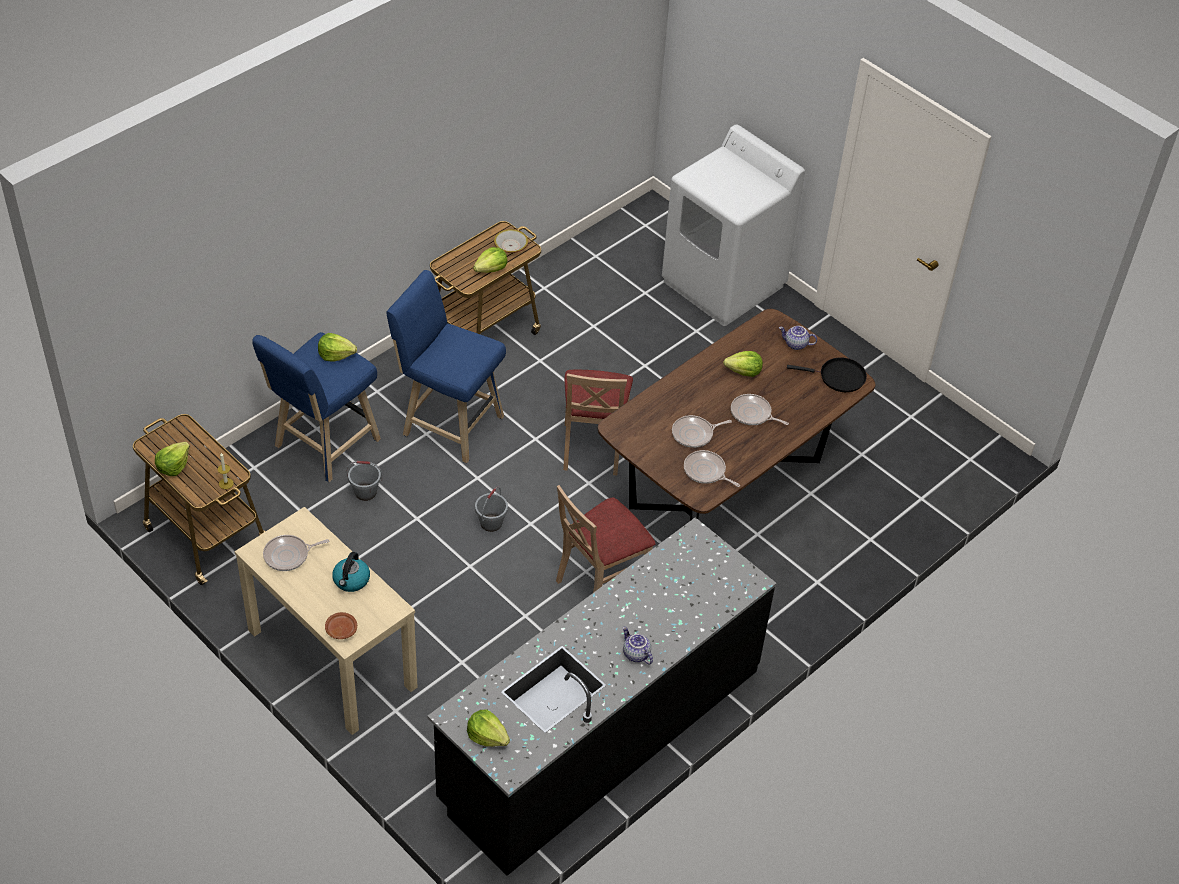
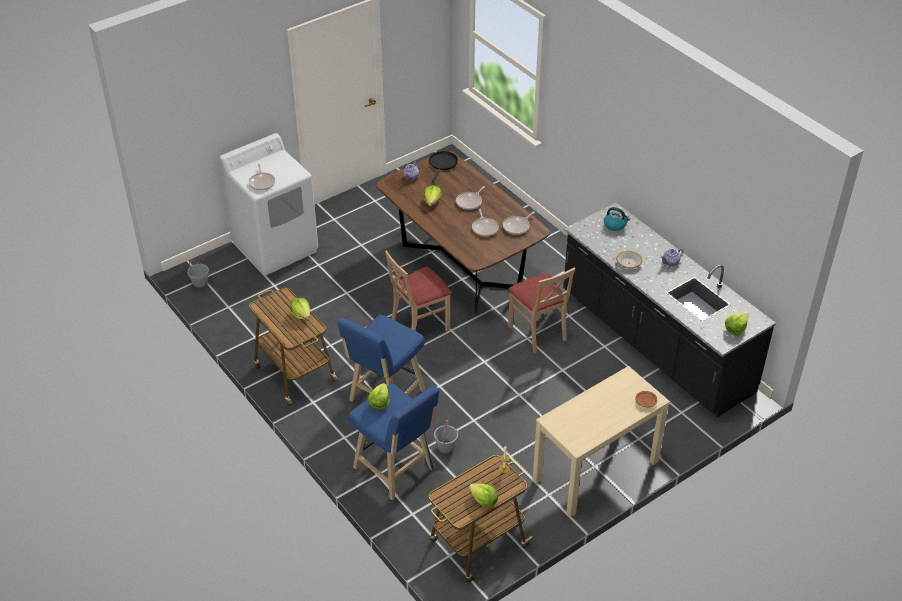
camera: 80 degrees left, 5 degrees down
frying pan [263,535,329,571] -> frying pan moved to [249,164,275,191]
kettle [332,552,370,592] -> kettle moved to [604,207,630,231]
grey bucket [475,487,508,532] -> grey bucket moved to [187,259,209,289]
bowl [494,229,528,253] -> bowl moved to [616,251,642,268]
beige chair [563,370,633,475] -> beige chair turned 135 degrees clockwise [385,250,452,332]

